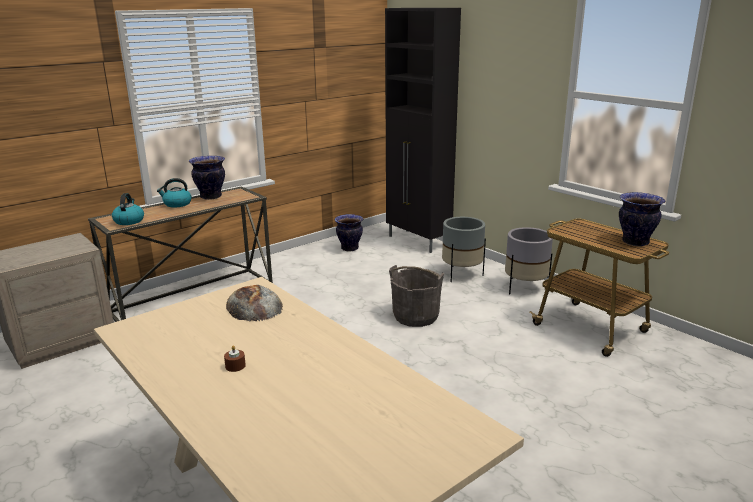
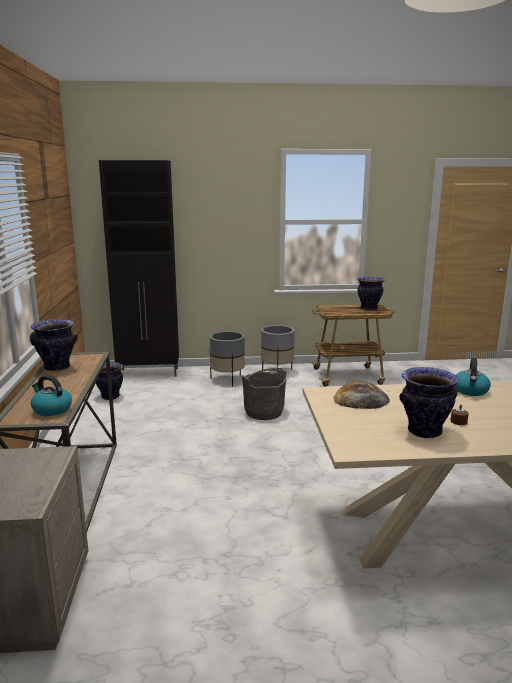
camera: 55 degrees left, 5 degrees down
kettle [157,178,192,208] -> kettle moved to [456,358,491,396]
none -> vase [400,367,459,438]

